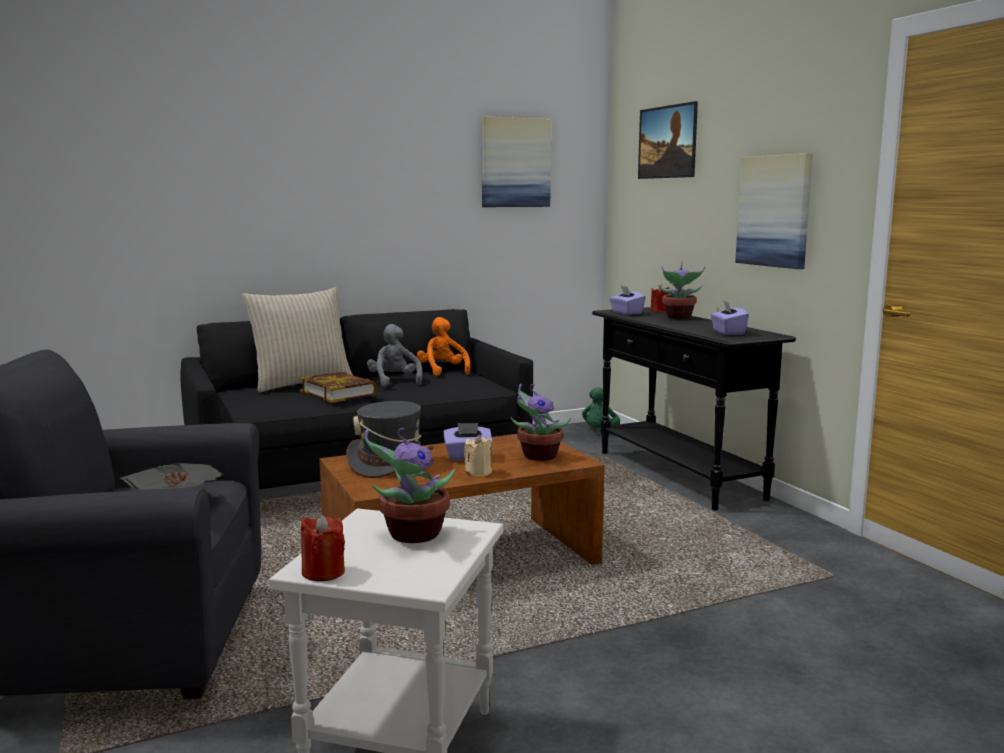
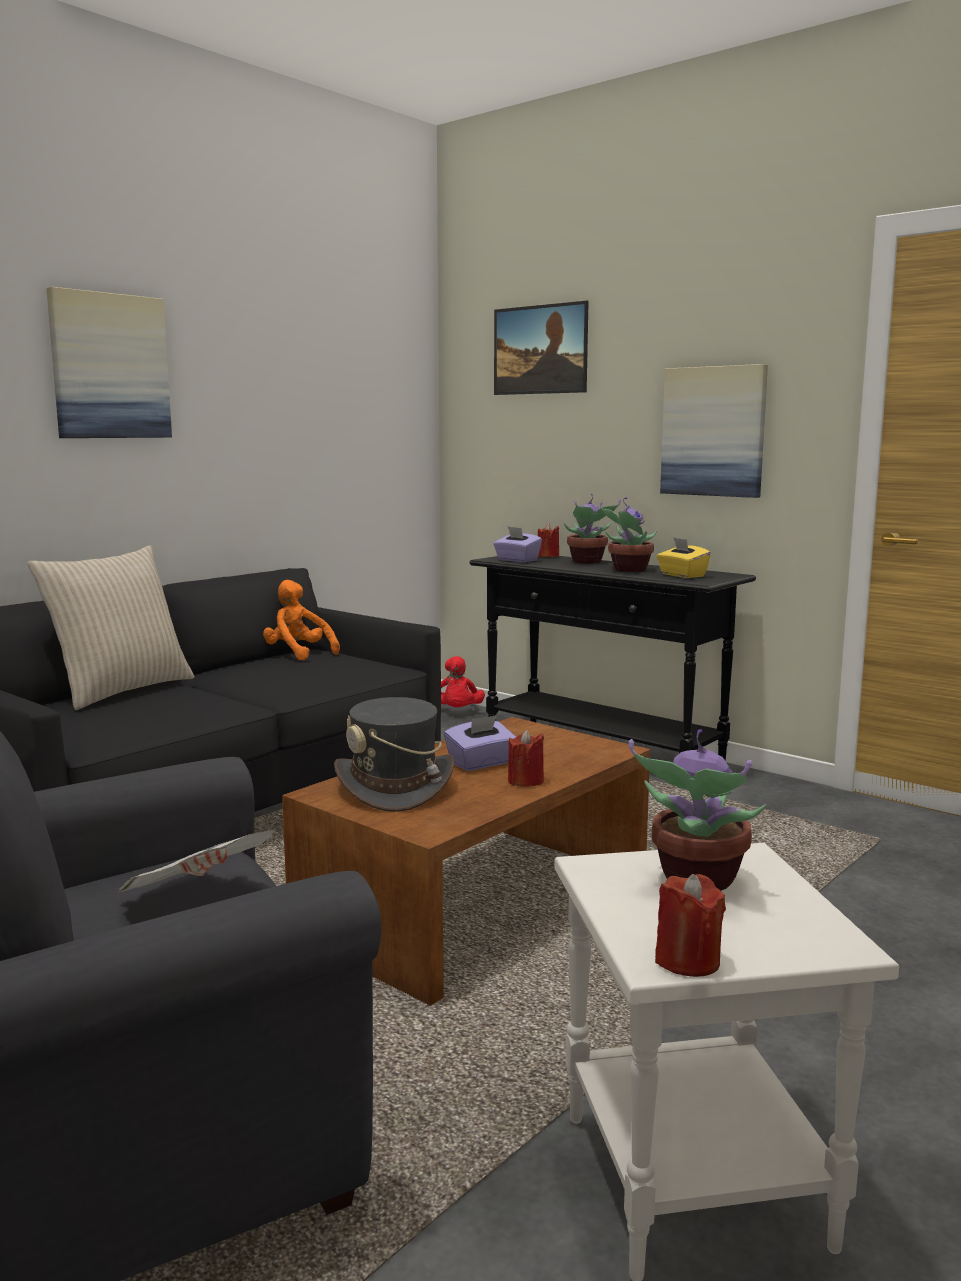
camera: 25 degrees left, 0 degrees up
book [299,372,377,403] -> none
grey plush toy [367,324,423,387] -> none
beige candle [464,435,492,476] -> red candle [508,730,544,787]
picture [482,116,551,207] -> picture moved to [47,287,172,438]
potted plant [511,384,571,461] -> potted plant moved to [600,497,657,572]
green plush toy [582,387,620,428] -> red plush toy [441,656,485,707]
purple tissue box [710,300,749,335] -> yellow tissue box [657,537,711,578]

